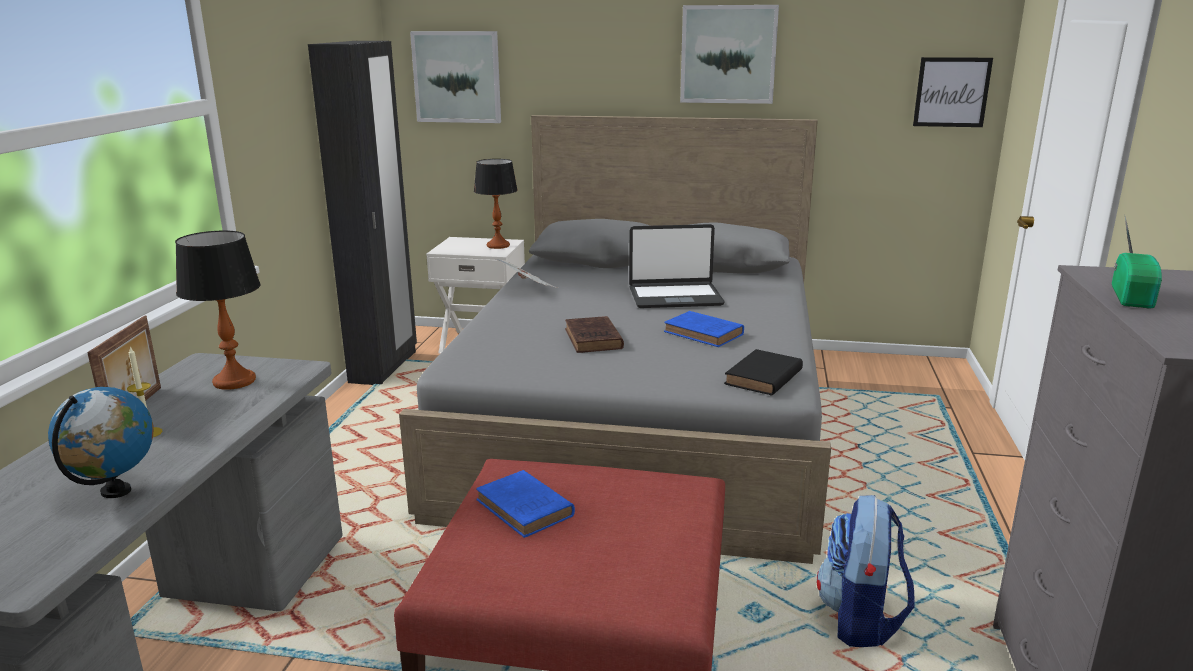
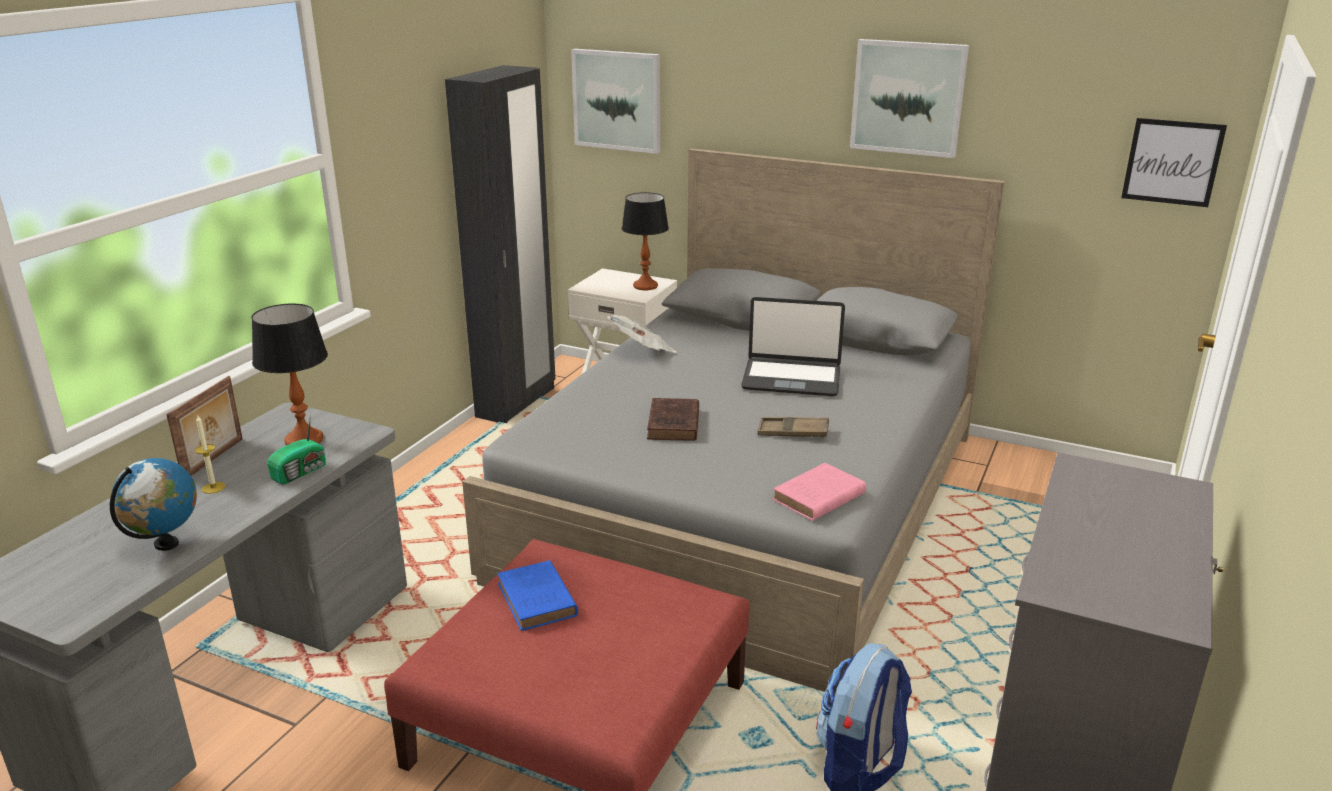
camera: 15 degrees right, 5 degrees up
blue book [664,311,744,347] -> brown tray [757,417,829,437]
black book [724,349,803,396] -> pink book [772,463,866,521]
radio [1112,216,1162,309] -> radio moved to [267,412,326,485]

